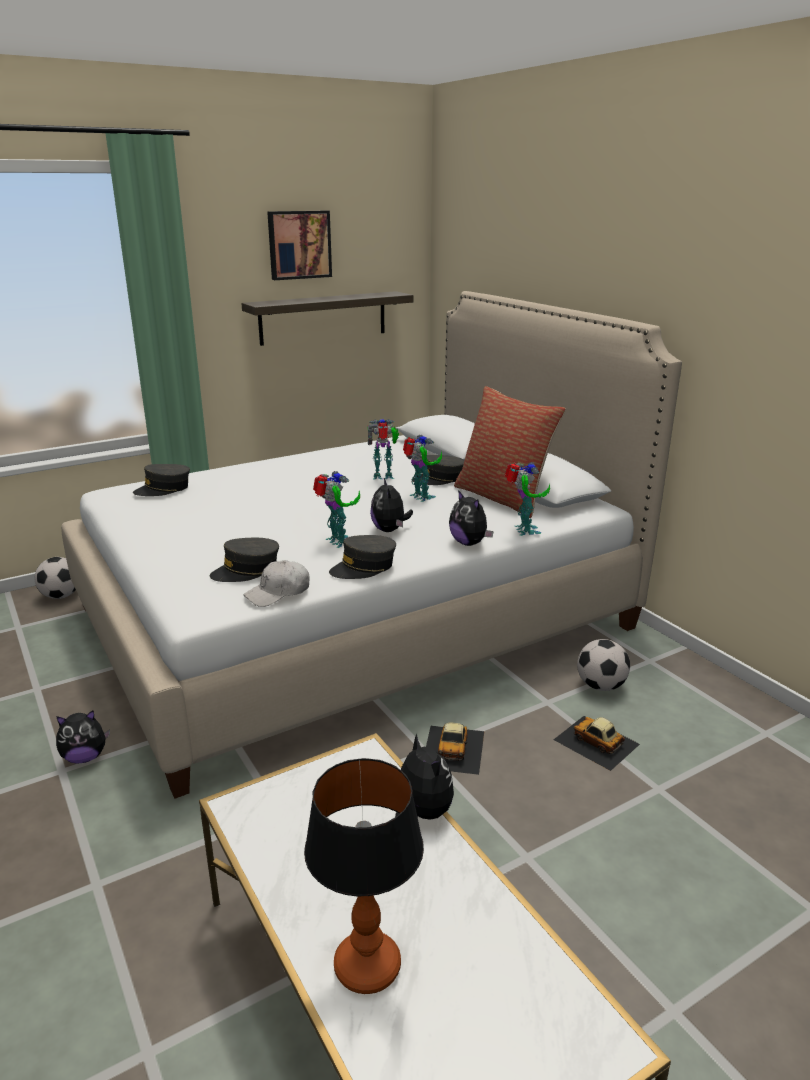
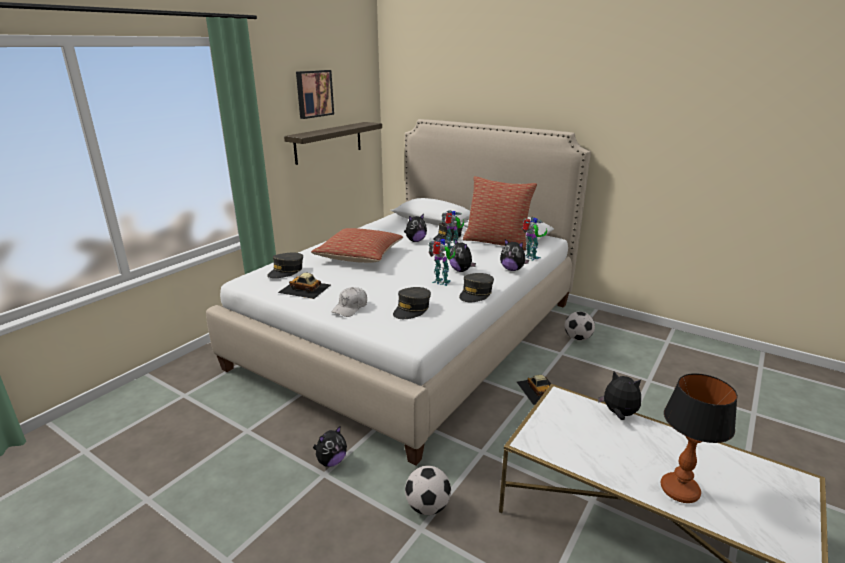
camera: 25 degrees left, 0 degrees up
football [35,557,76,599] -> football moved to [405,466,451,515]
white cap [243,560,310,607] -> white cap moved to [332,287,367,317]
toy robot [367,419,399,480] -> plush toy [404,214,427,242]
toy car [554,716,640,771] -> toy car moved to [278,272,331,299]
none -> pillow [311,228,403,263]

